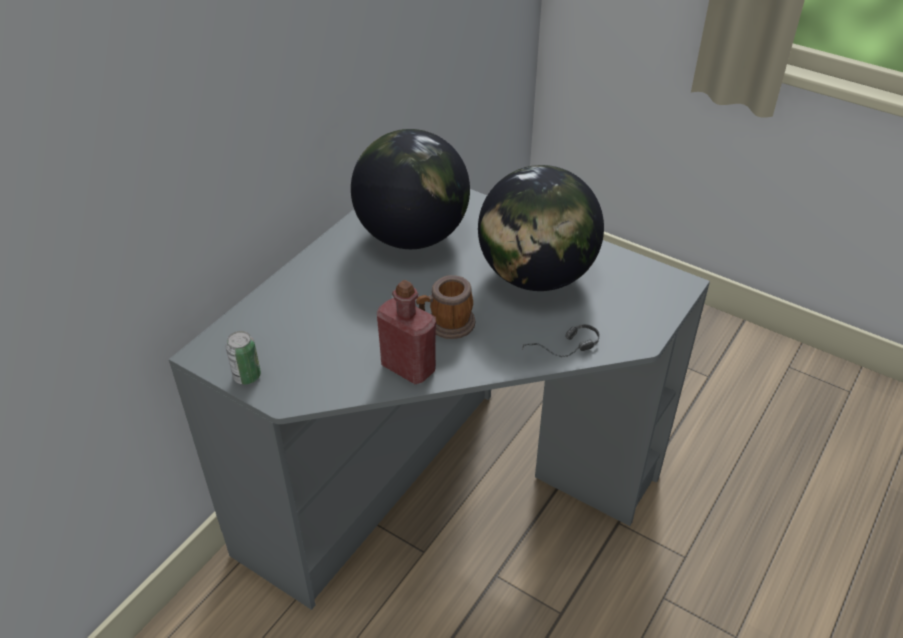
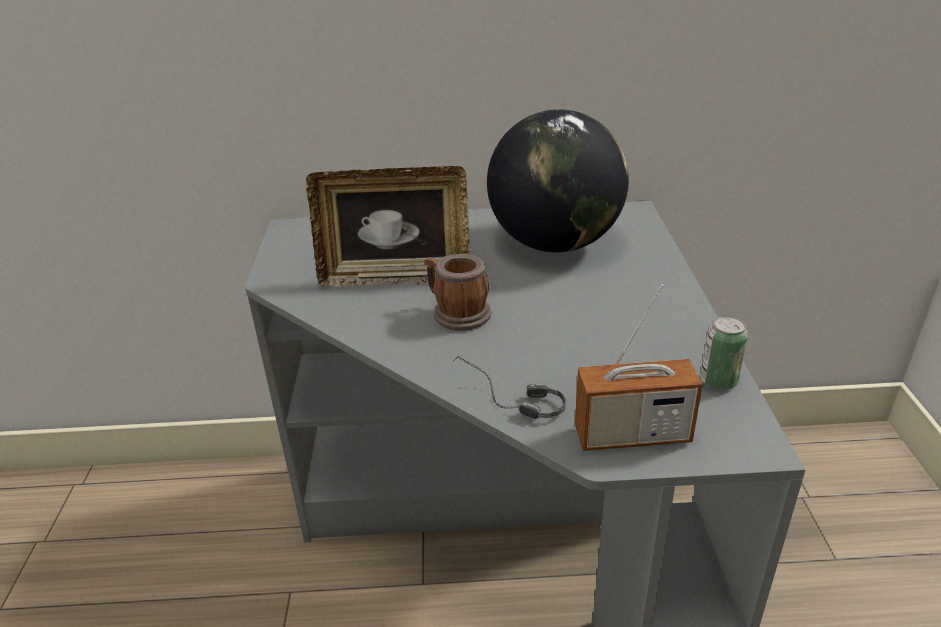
camera: 55 degrees right, 10 degrees down
can [225,331,261,385] -> can moved to [700,315,748,390]
red bottle [377,280,436,384] -> none
globe [478,165,604,291] -> none
none -> picture frame [306,166,470,287]
none -> radio [575,284,703,451]

